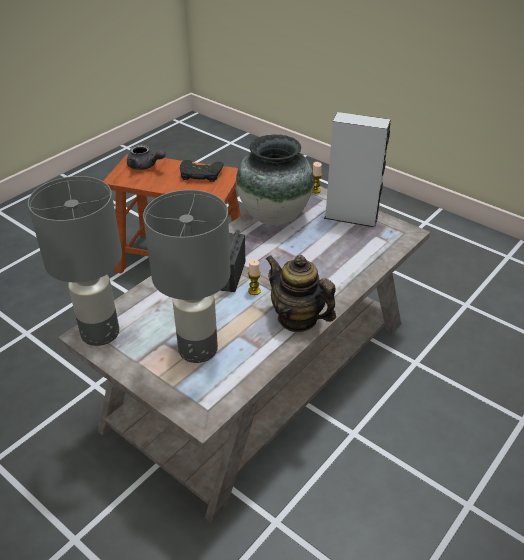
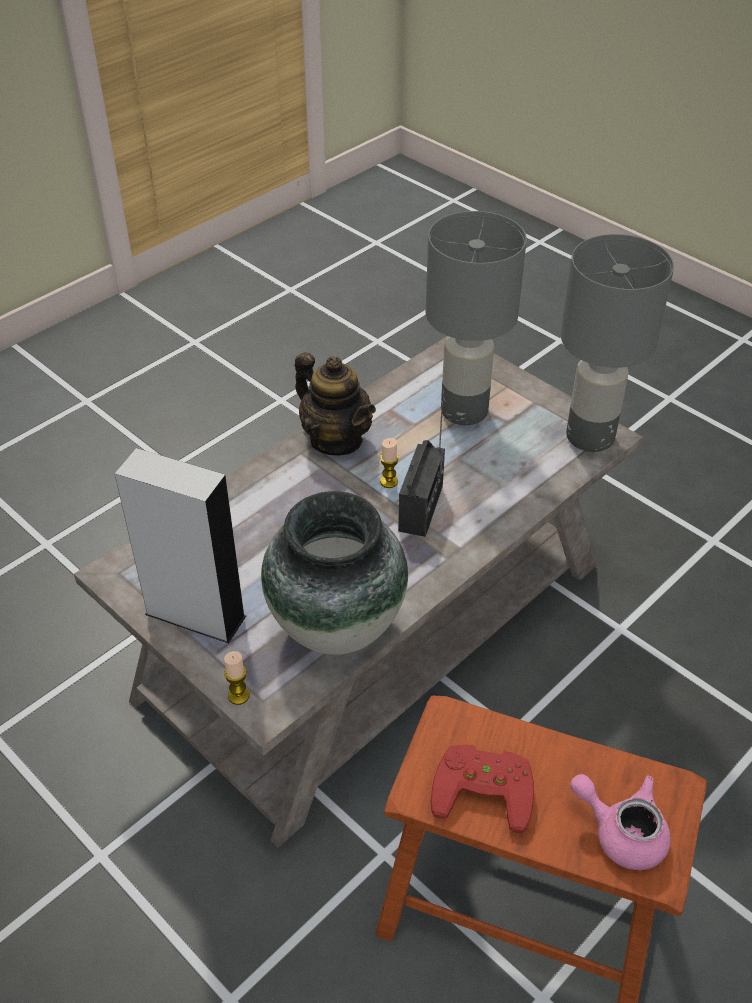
camera: 175 degrees left, 5 degrees up
grey teapot [127,145,166,170] -> pink teapot [570,774,671,870]
black game controller [180,160,224,182] -> red game controller [431,745,534,833]

